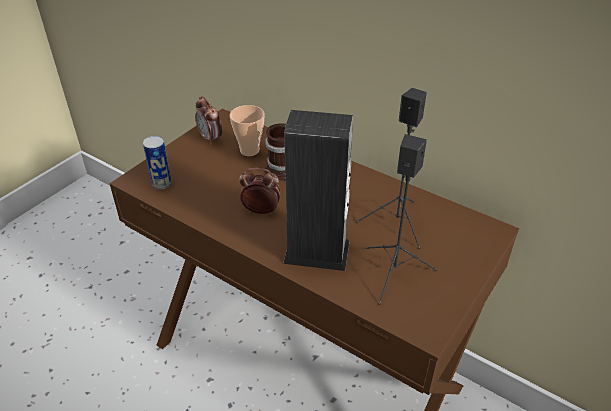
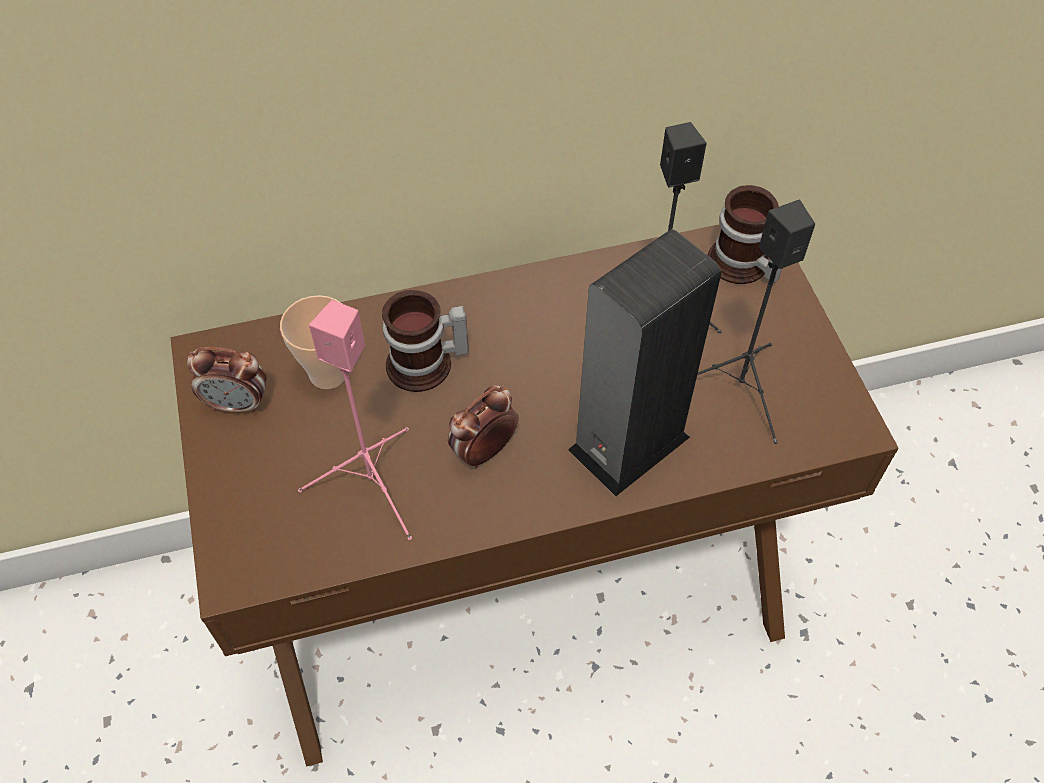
camera: 50 degrees left, 15 degrees up
can [143,136,171,189] -> none
none -> pink speaker [298,300,412,540]
none -> mug [708,185,782,284]

